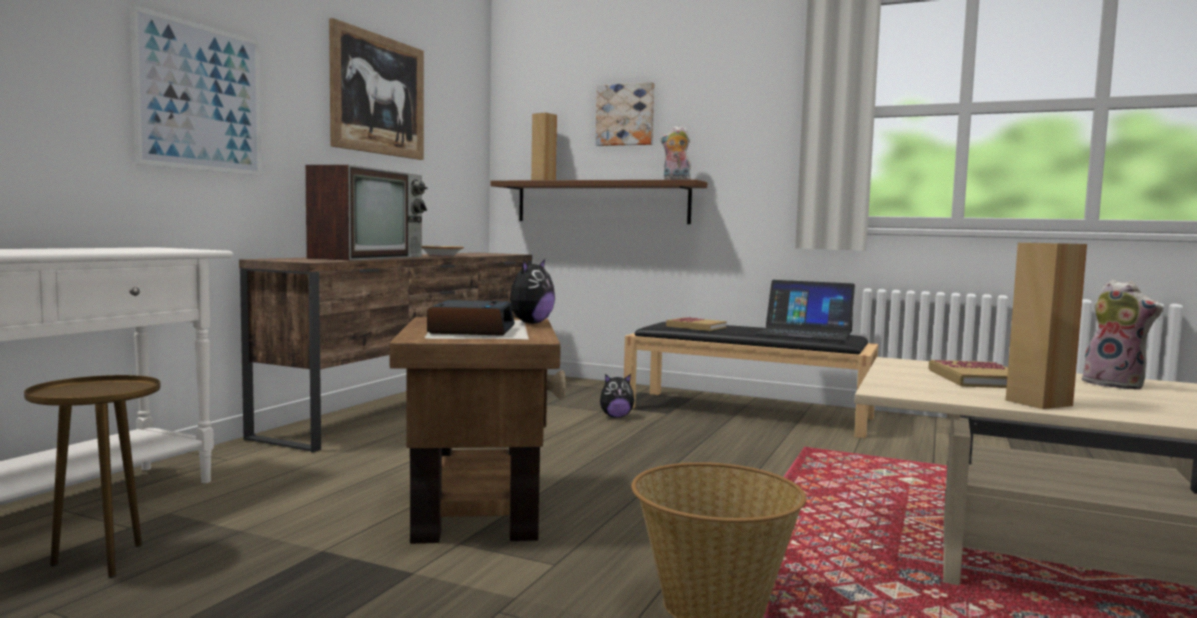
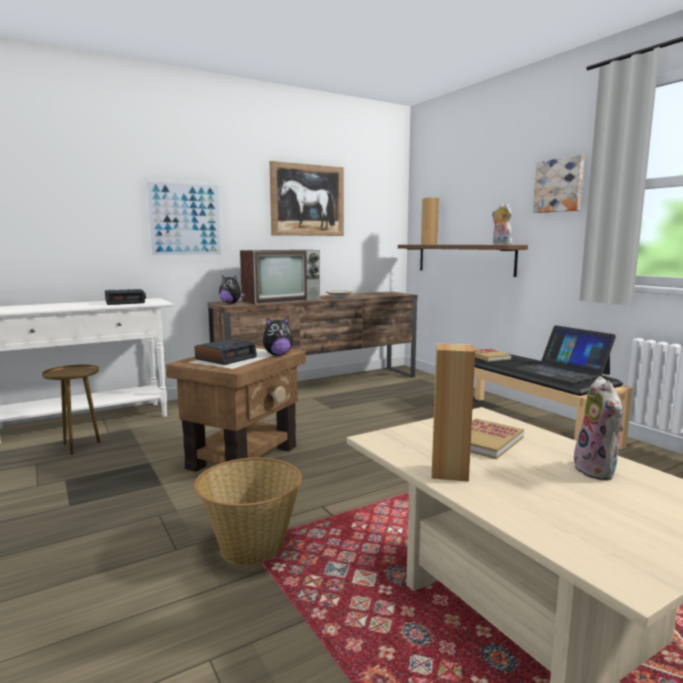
camera: 35 degrees right, 5 degrees up
picture [595,82,655,146] -> picture moved to [533,155,585,213]
plush toy [600,374,635,418] -> plush toy moved to [219,275,245,304]
none -> alarm clock [105,289,146,305]

